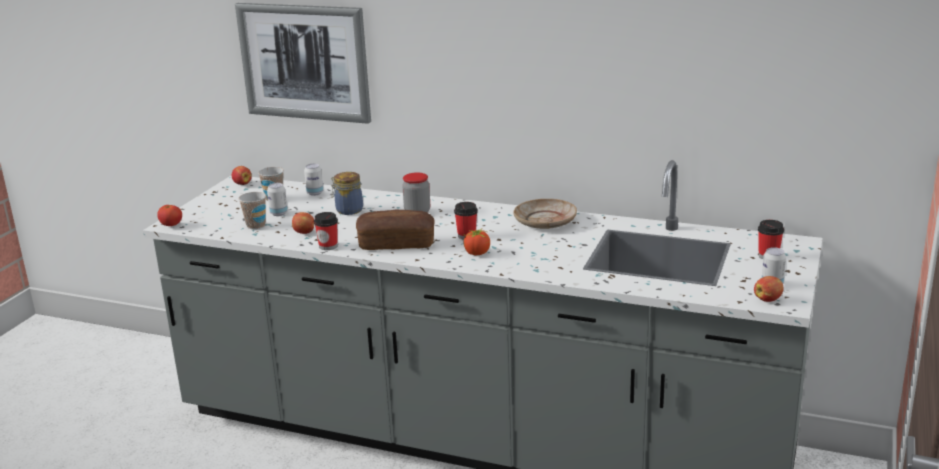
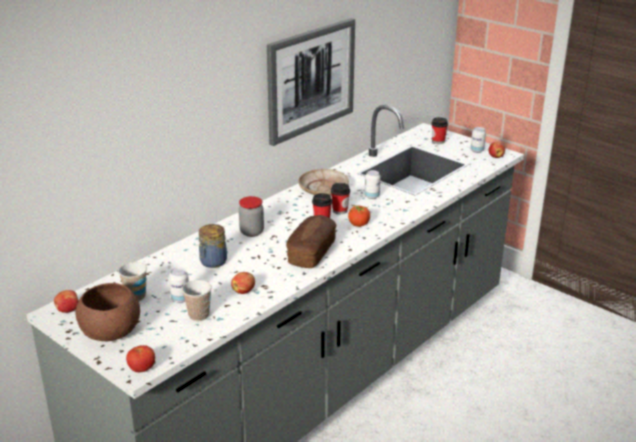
camera: 70 degrees left, 5 degrees up
picture [235,3,371,124] -> picture moved to [267,18,355,146]
can [304,163,323,196] -> can moved to [365,170,381,199]
cup [314,212,338,250] -> cup moved to [331,183,350,214]
none -> brown bowl [76,283,140,341]

